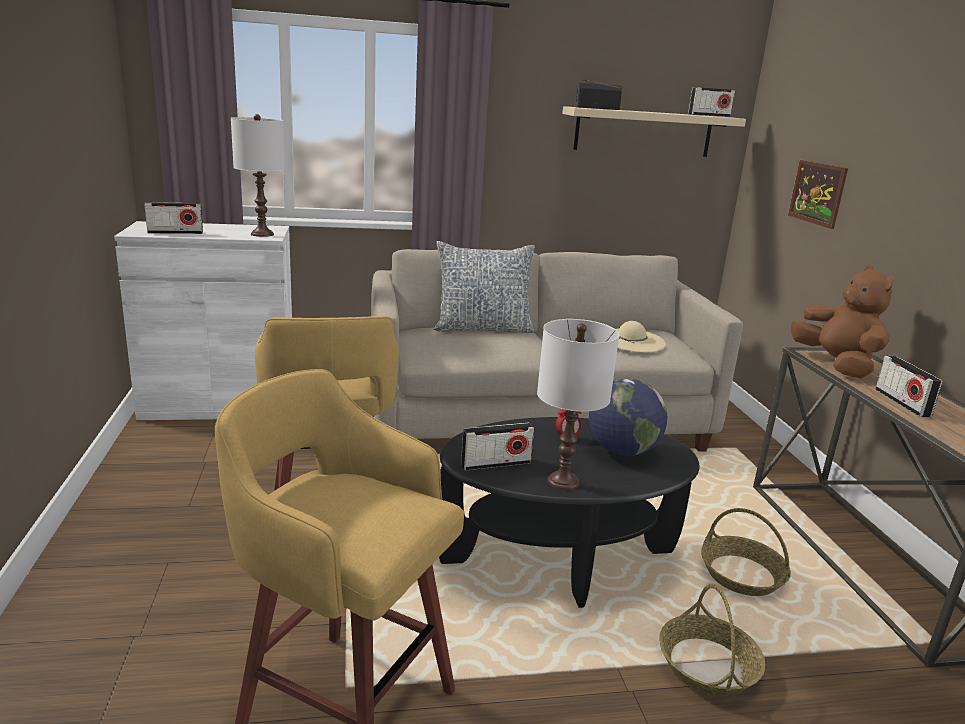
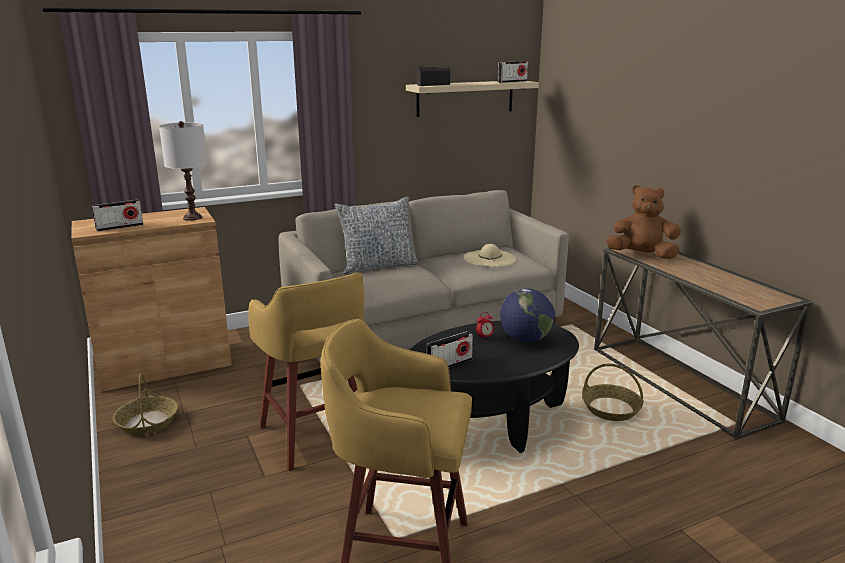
camera: 15 degrees left, 0 degrees up
white cabinet [114,221,292,420] -> brown cabinet [71,207,232,392]
white table lamp [537,319,619,490] -> none
basket [659,584,766,696] -> basket moved to [113,373,178,435]
picture [788,160,848,229] -> none
brown plush toy [791,265,894,378] -> brown plush toy turned 45 degrees counterclockwise [606,185,681,259]
radio [875,356,942,417] -> none

